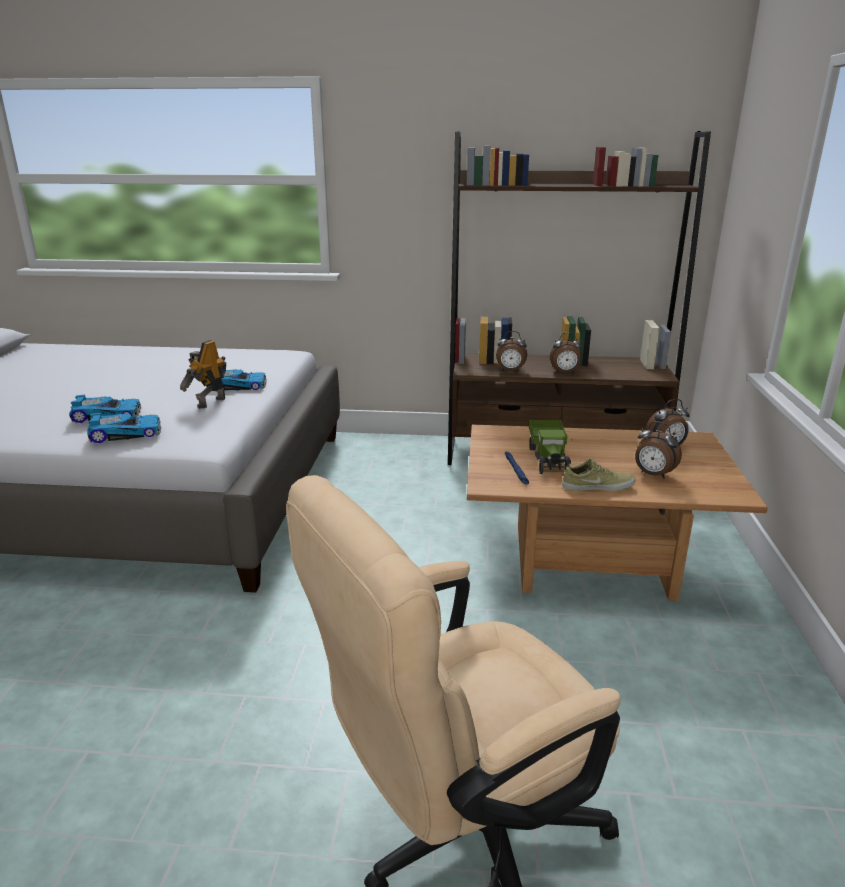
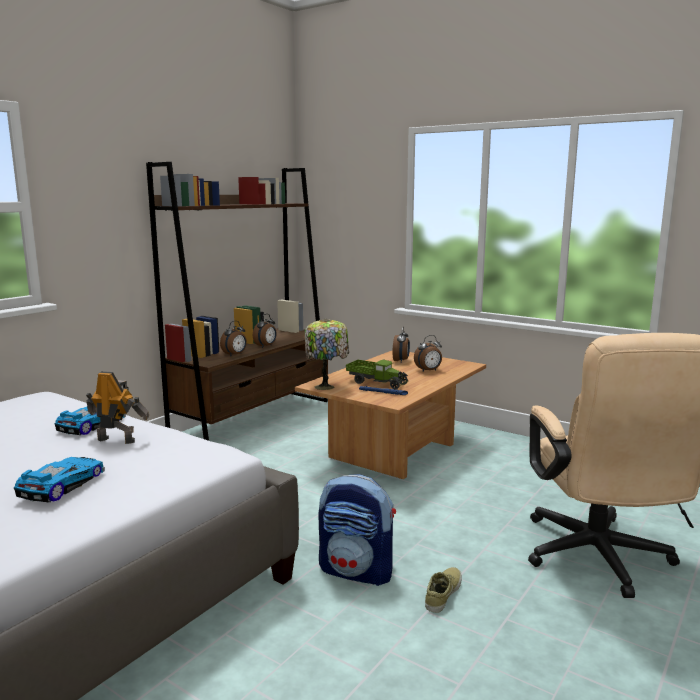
camera: 60 degrees left, 10 degrees down
toy car [87,413,161,443] -> none
toy robot [180,340,226,409] -> toy robot turned 135 degrees clockwise [86,371,149,444]
beige shoe [562,458,636,491] -> beige shoe moved to [425,567,462,613]
none -> table lamp [305,319,349,390]
none -> backpack [319,474,396,586]

